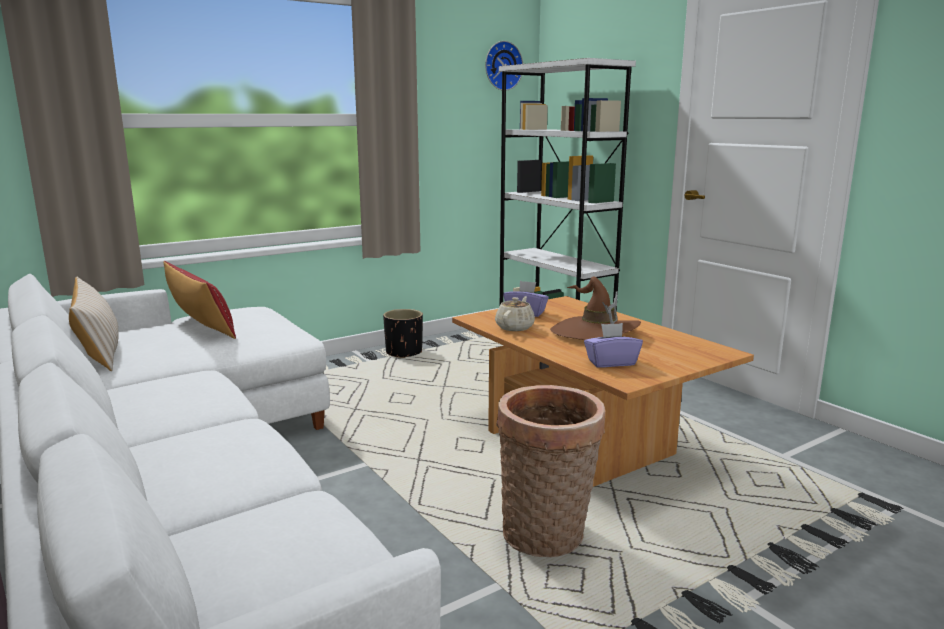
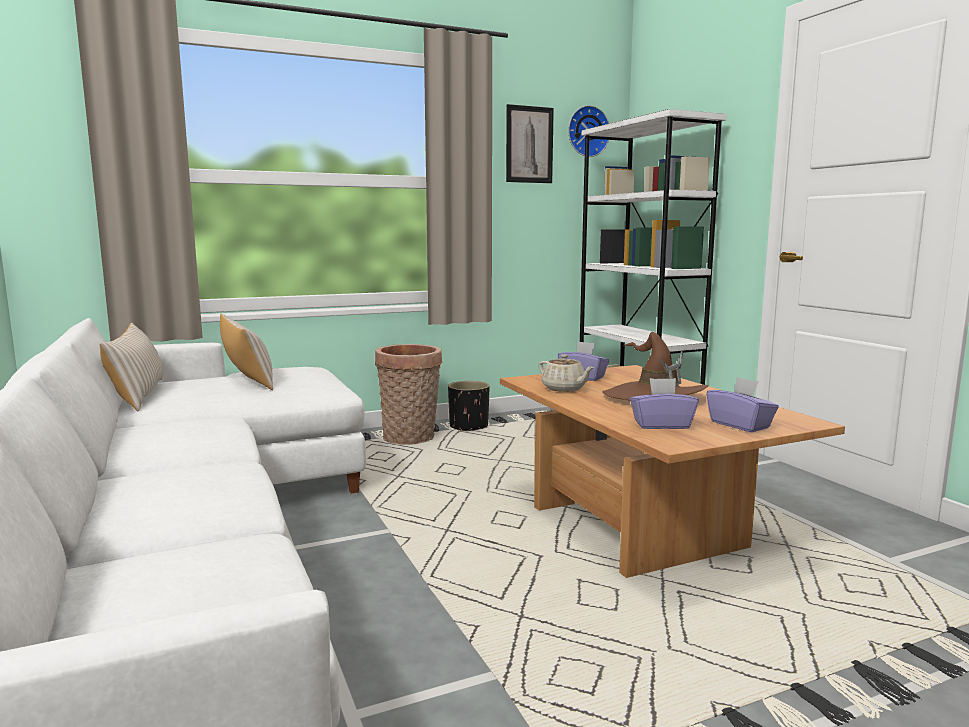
camera: 10 degrees right, 5 degrees down
red pillow [163,261,236,339] -> beige pillow [220,314,273,390]
beige teapot [495,296,535,331] -> beige teapot turned 105 degrees clockwise [539,354,594,392]
basket [496,385,605,557] -> basket moved to [375,344,442,445]
none -> picture [506,104,554,183]
none -> purple tissue box [706,377,779,432]

